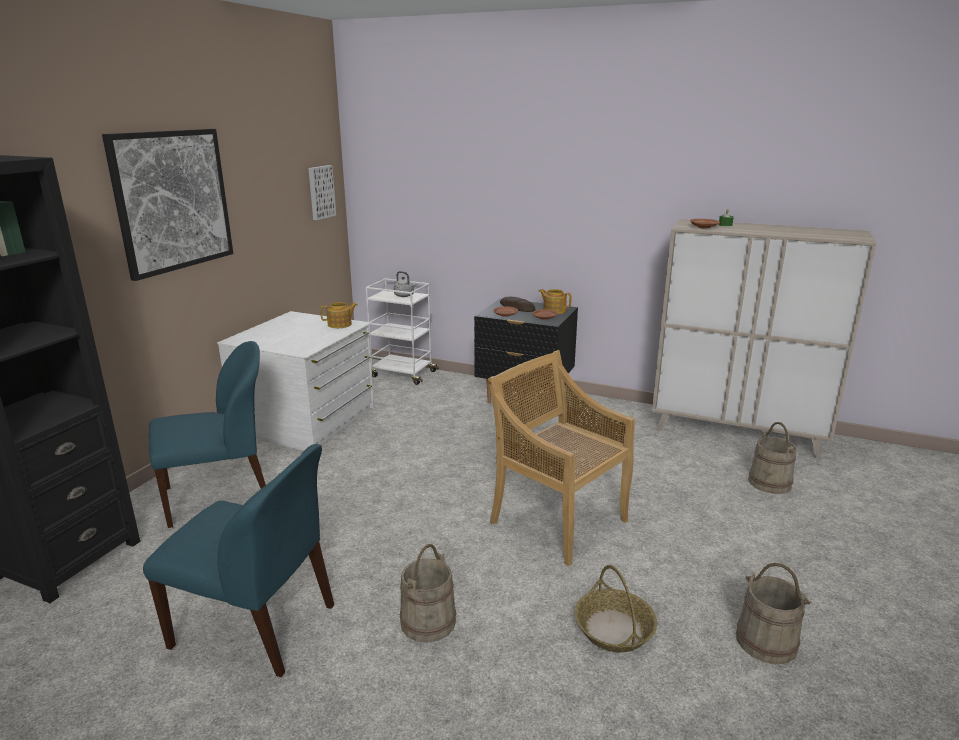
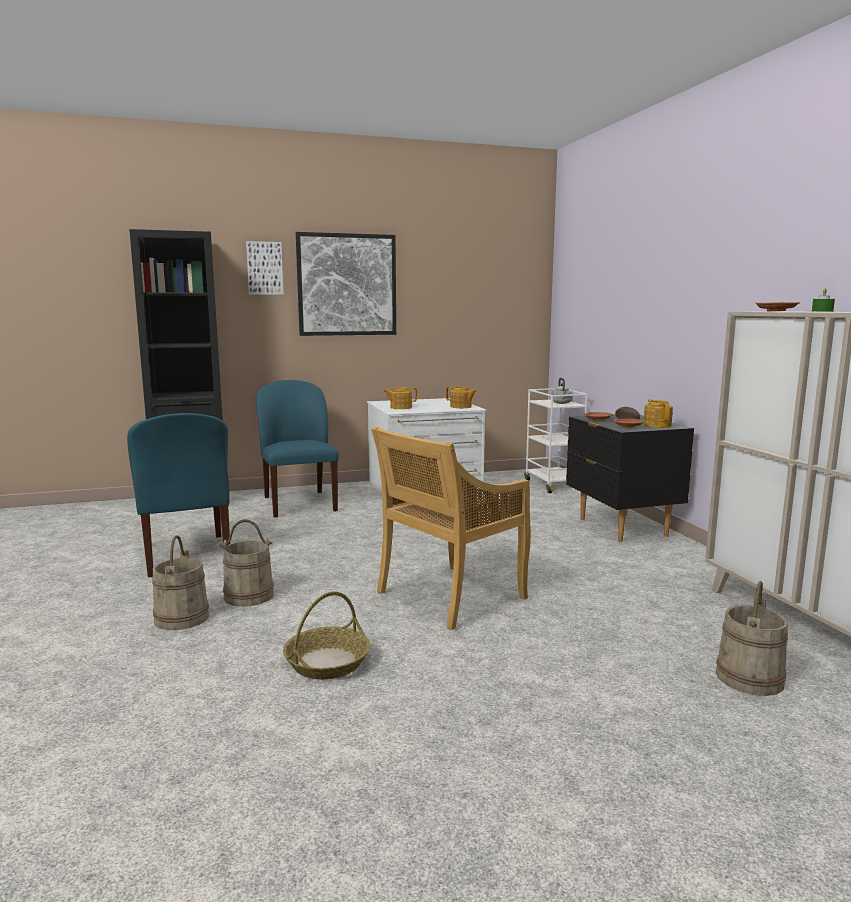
camera: 50 degrees right, 10 degrees down
blue chair [149,341,266,528] -> blue chair turned 135 degrees counterclockwise [256,380,339,518]
picture [308,165,336,220] -> picture moved to [246,241,284,295]
beige chair [488,350,635,566] -> beige chair turned 135 degrees counterclockwise [371,427,531,630]
beige bucket [736,563,811,664] -> beige bucket moved to [152,535,209,630]
none -> teapot [384,387,417,409]

